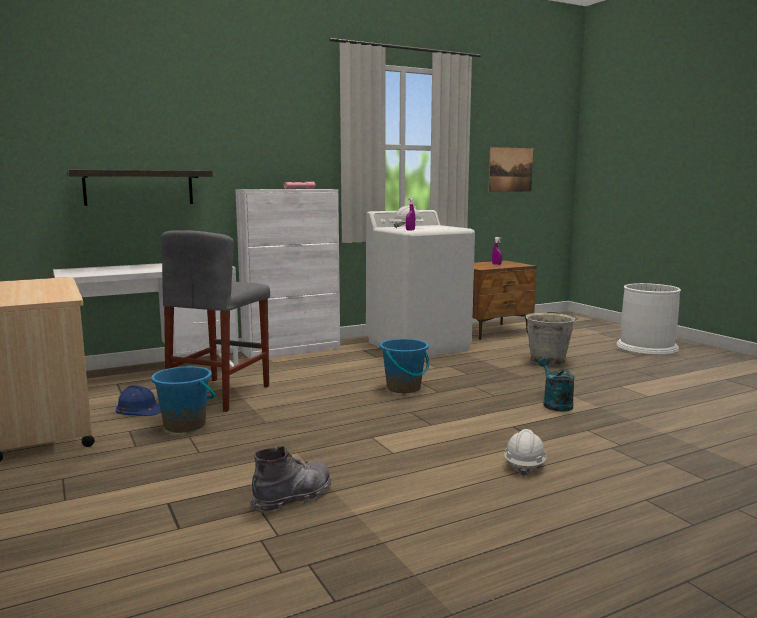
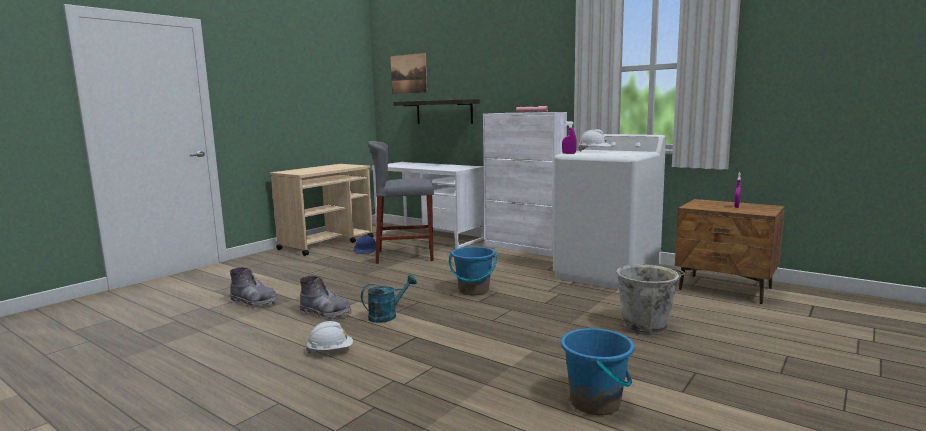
camera: 65 degrees right, 0 degrees up
blue bucket [151,366,215,433] -> blue bucket moved to [561,328,634,415]
picture [489,147,533,192] -> picture moved to [390,53,427,94]
turquoise watering can [538,357,575,412] -> turquoise watering can moved to [361,275,417,323]
white trash can [616,283,681,355] -> none
none -> grey boot [300,276,352,319]

